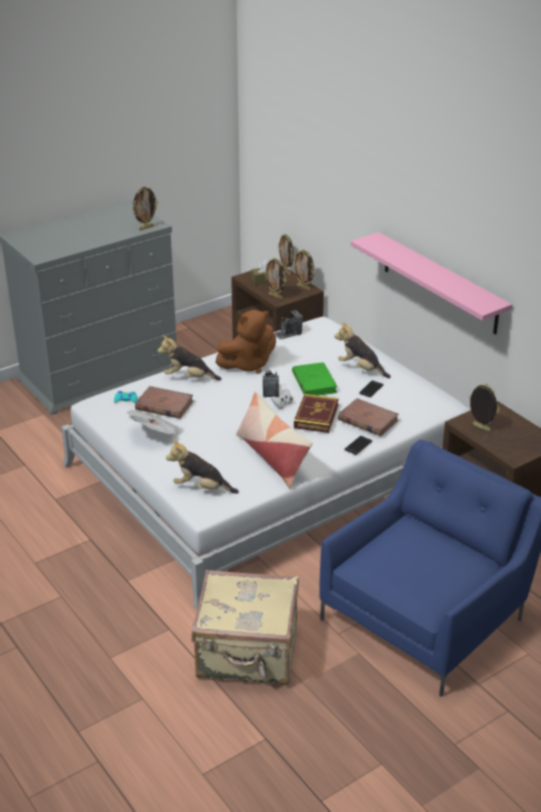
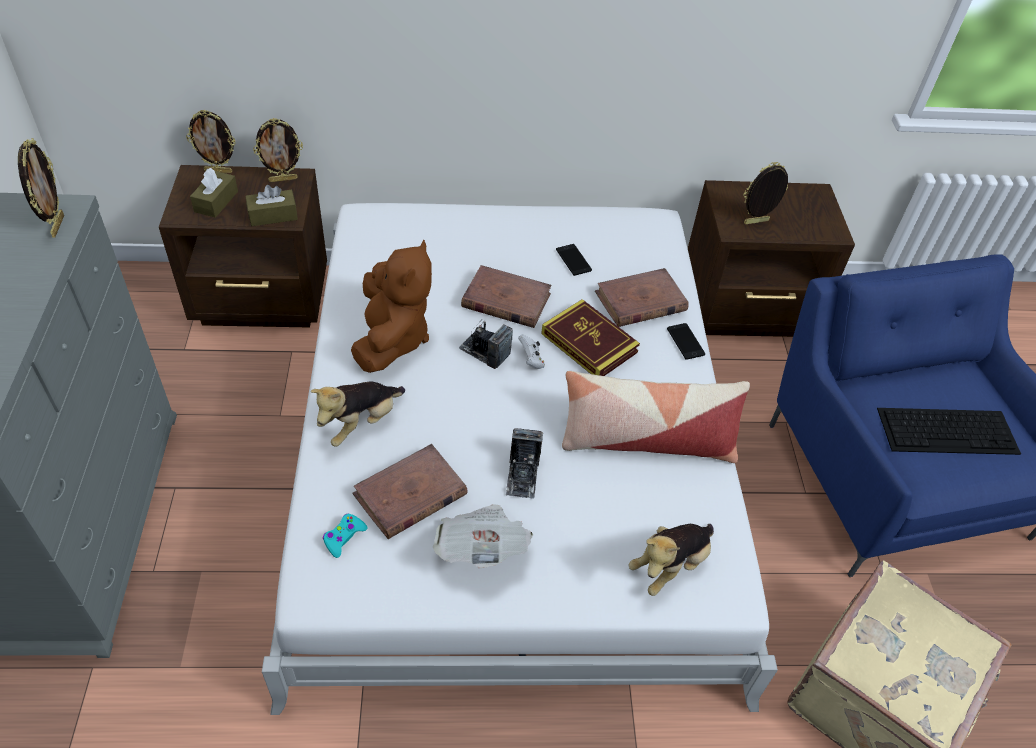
camera: 60 degrees left, 15 degrees up
picture frame [264,258,286,299] -> brown tissue box [246,185,298,226]
camera [274,310,303,339] -> camera moved to [505,428,543,499]
green book [292,362,337,395] -> brown book [461,265,552,328]
plush toy [334,321,391,378] -> none
pink shelf [351,232,512,335] -> none
none -> keyboard [877,408,1021,455]

